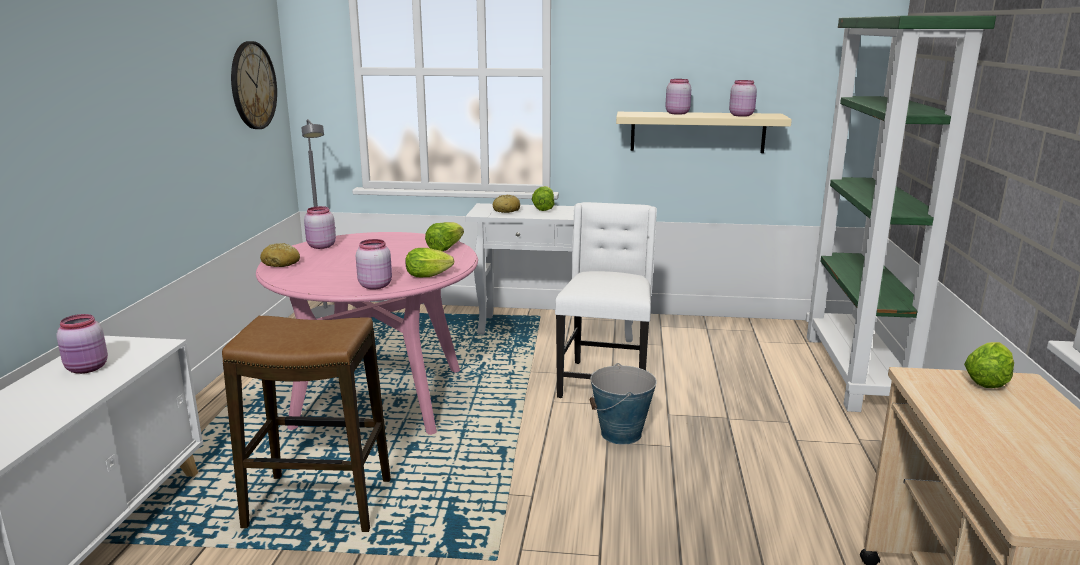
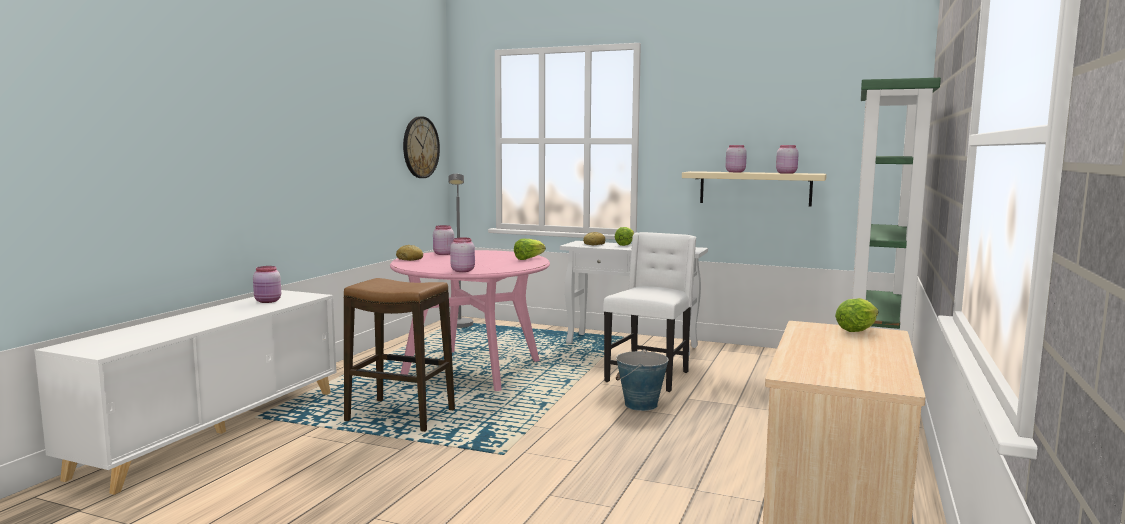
camera: 15 degrees right, 10 degrees down
lettuce [405,248,454,277] -> none

